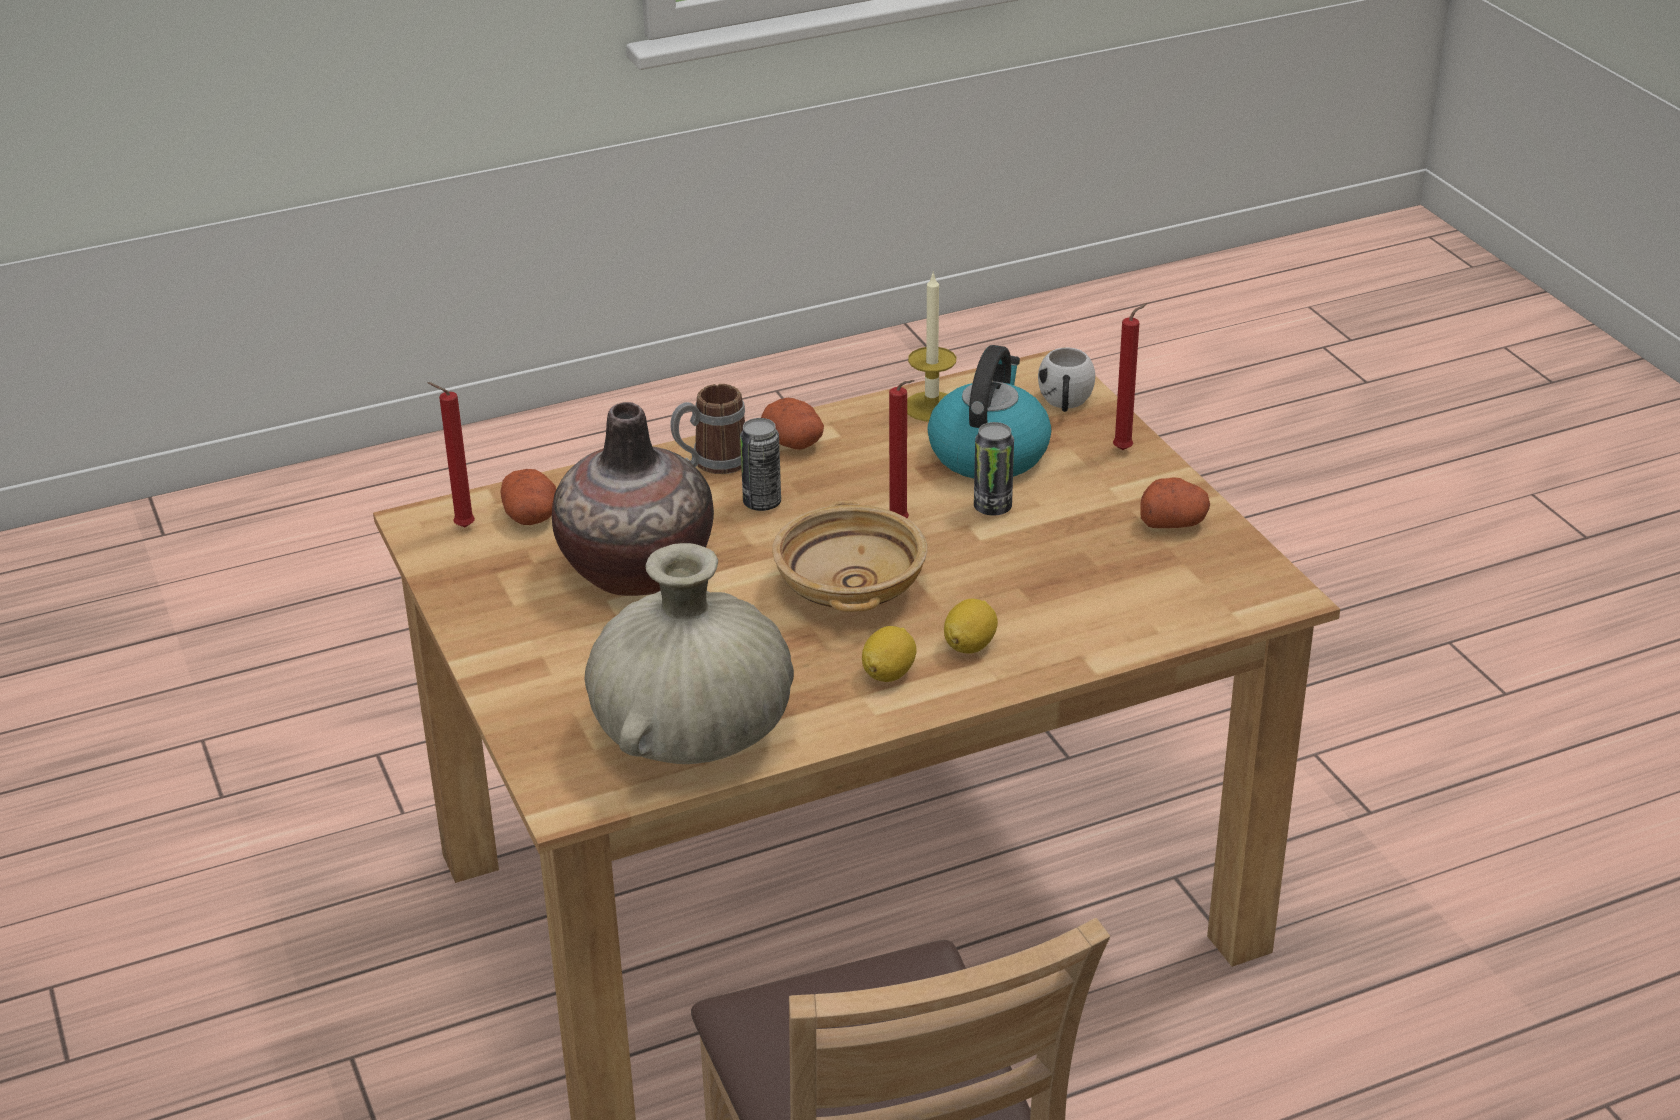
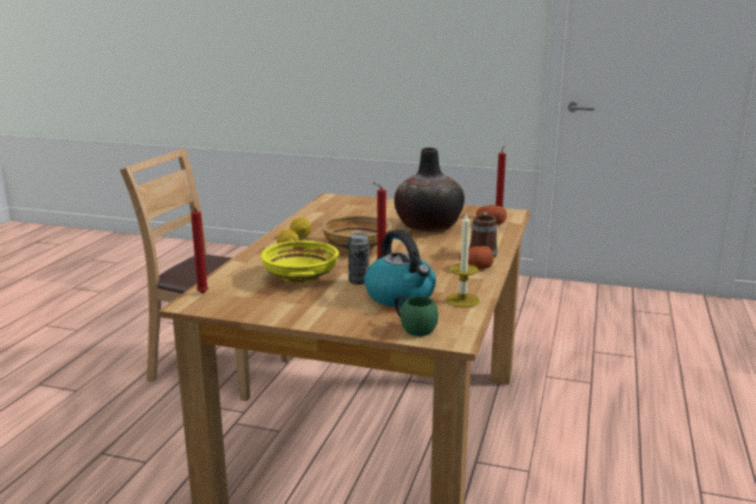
camera: 130 degrees right, 15 degrees down
beige vase [584,543,794,764] -> none
can [740,418,781,511] -> none
white mug [1038,347,1095,412] -> green mug [395,296,438,336]
red candle [1113,303,1148,450] -> red candle moved to [190,206,209,294]
potato [1141,477,1210,528] -> none
none -> yellow bowl [260,241,339,283]

